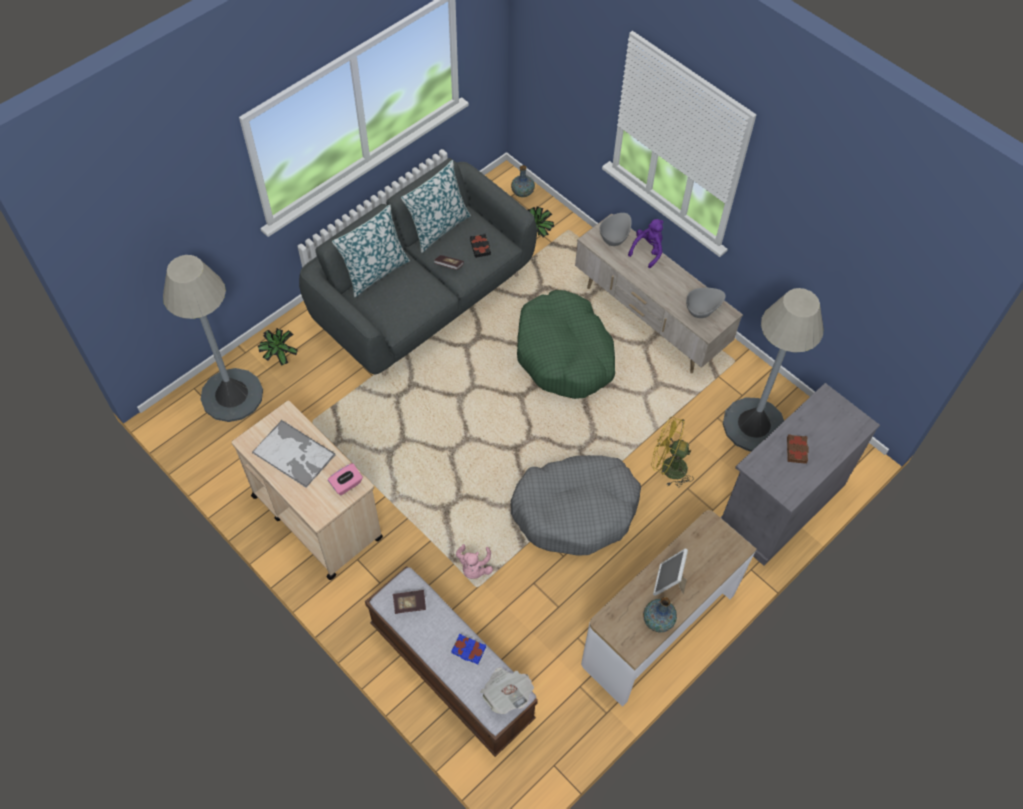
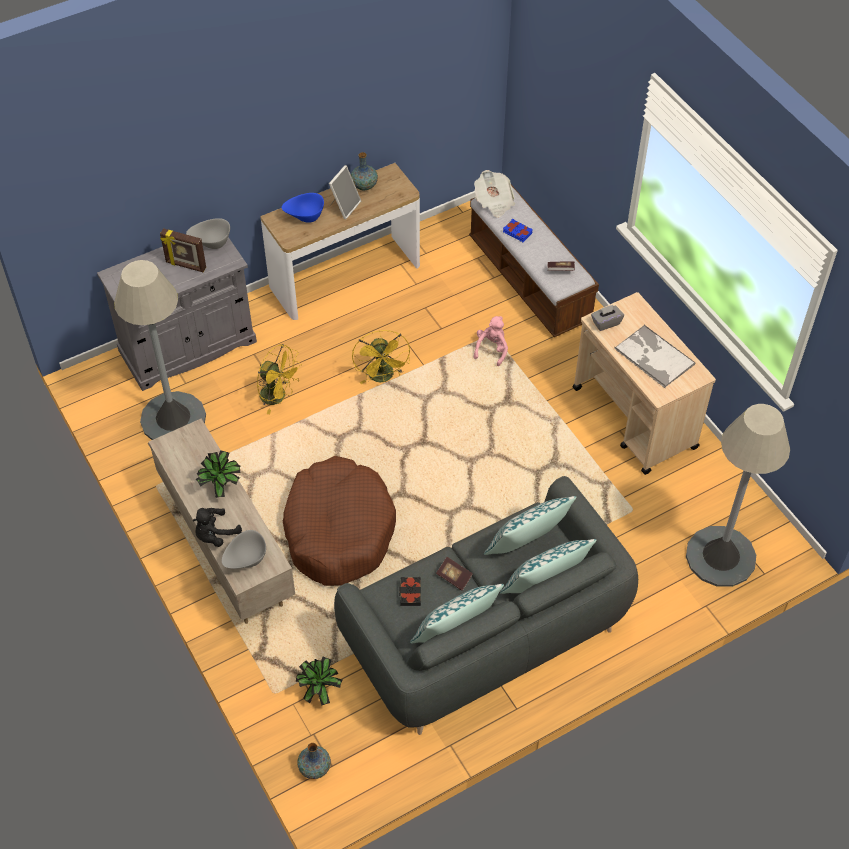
camera: 165 degrees left, 5 degrees down
potted plant [258,328,298,366] -> potted plant moved to [195,450,241,498]
pink tissue box [328,463,363,495] -> grey tissue box [591,305,624,331]
grey dog bed [511,455,641,555] -> yellow fan [352,330,410,384]
green dog bed [517,290,615,399] -> brown dog bed [283,456,396,586]
purple plush toy [628,219,664,268] -> black plush toy [192,508,242,547]
grey bowl [686,288,725,318] -> grey bowl moved to [186,218,230,249]
brown book [787,434,809,464] -> picture frame [160,228,206,272]
none -> blue bowl [282,193,324,223]
none -> pillow [484,496,577,555]

